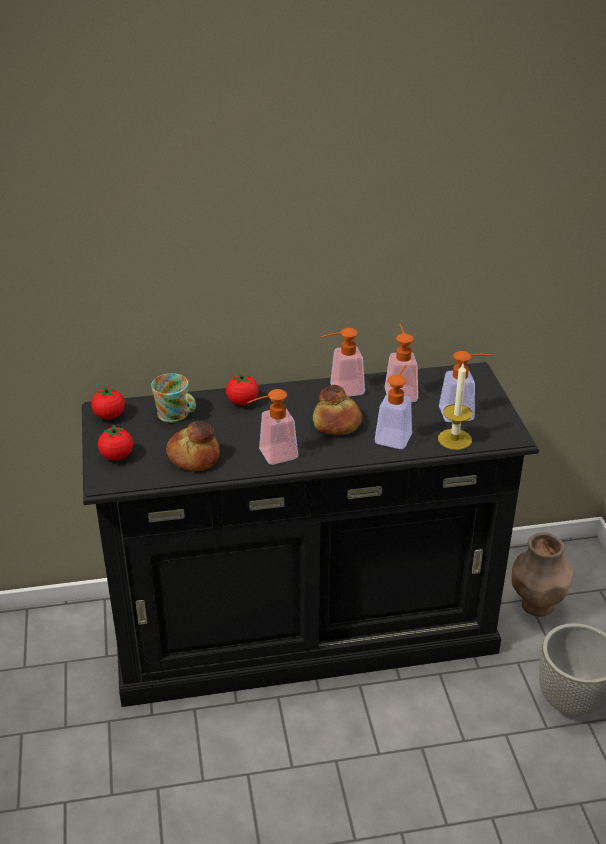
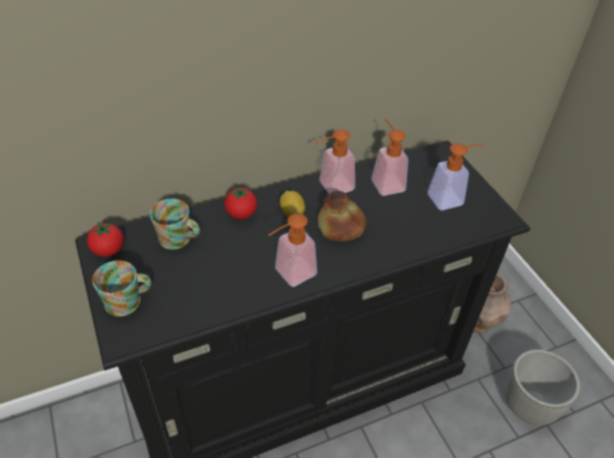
camera: 15 degrees left, 10 degrees up
tomato [98,424,133,460] -> mug [92,260,151,317]
bread [166,422,220,471] -> none
soap dispenser [375,365,412,449] -> none
candle [438,364,472,450] -> none
none -> lemon [280,191,305,217]

